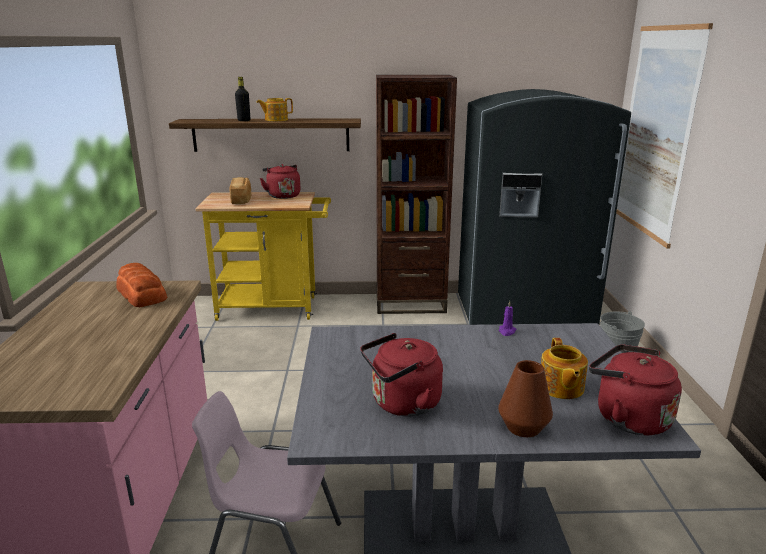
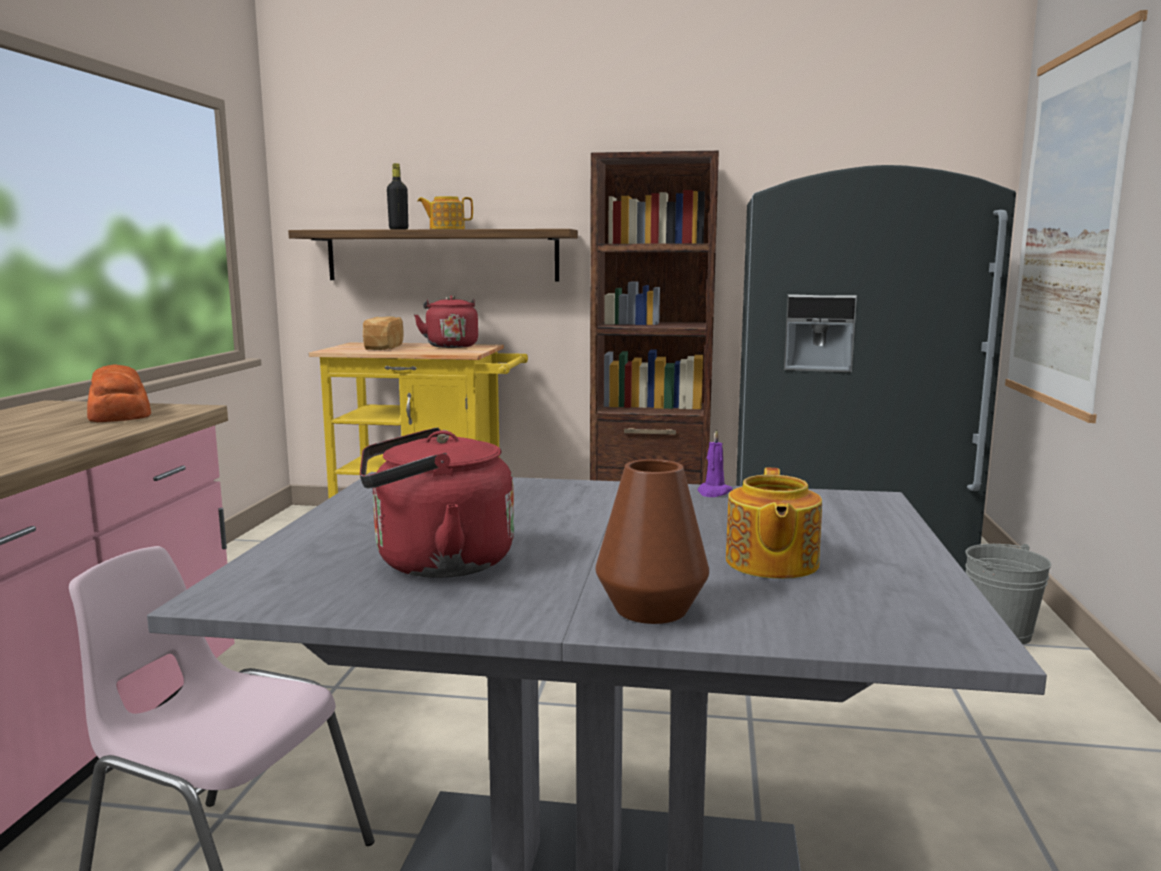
camera: 10 degrees right, 10 degrees down
red kettle [589,345,682,435] -> none

